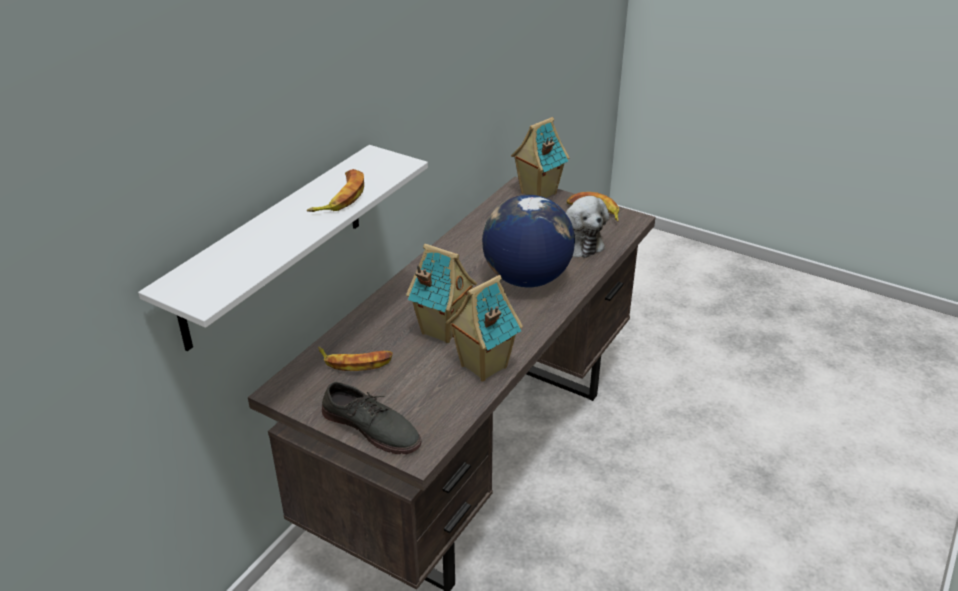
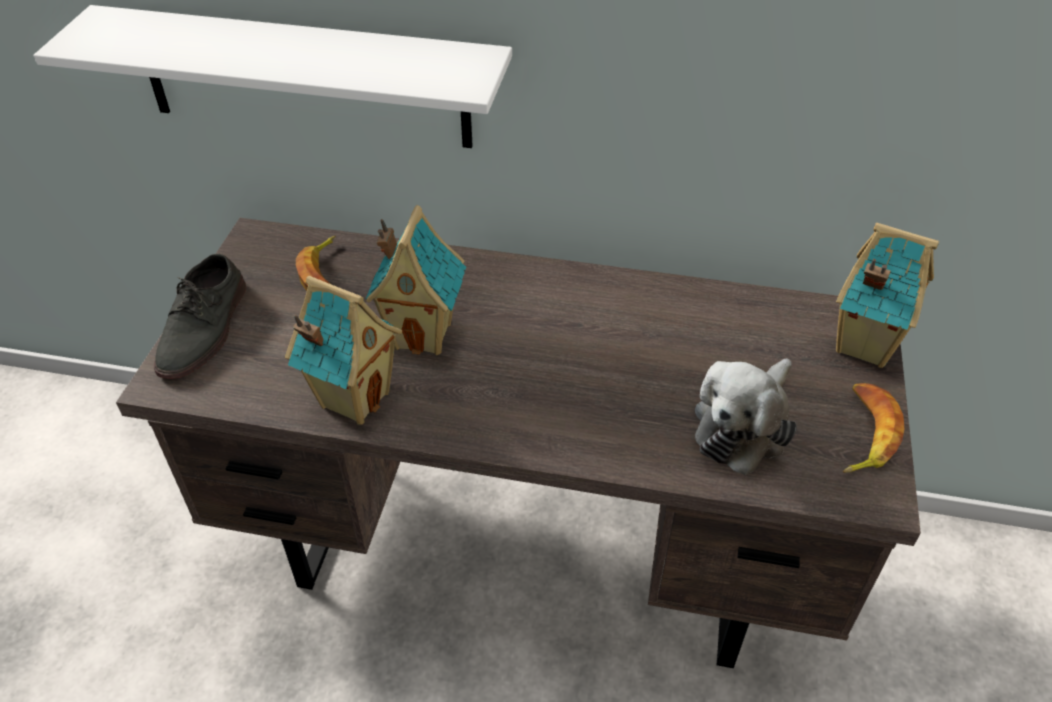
camera: 70 degrees right, 10 degrees up
banana [307,169,364,212] -> none
globe [482,195,575,287] -> none

